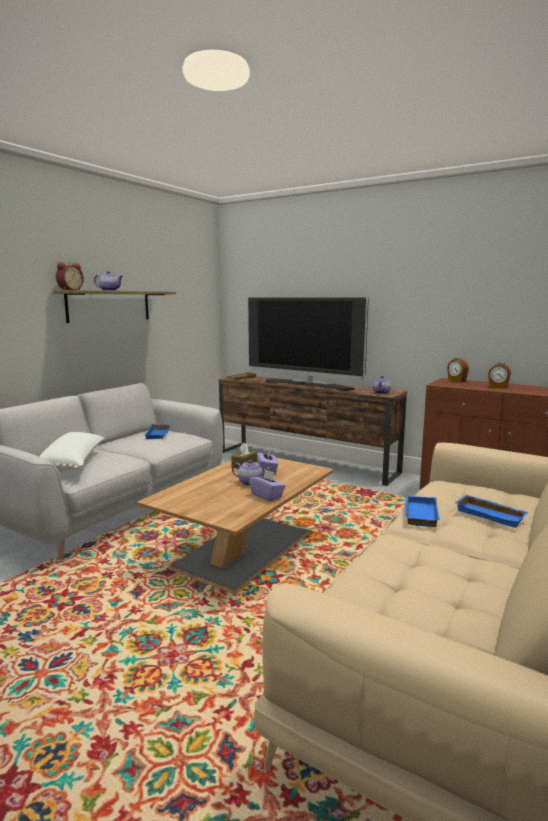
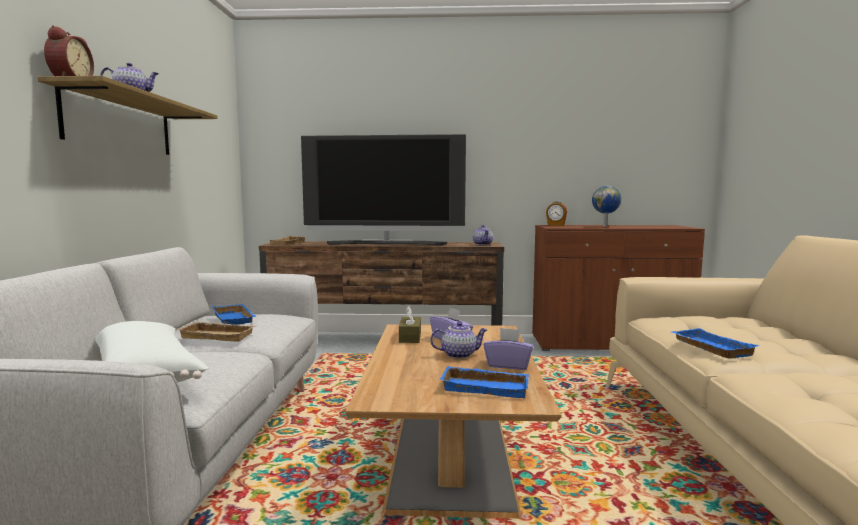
camera: 30 degrees left, 5 degrees down
blue tray [455,495,529,528] -> blue tray moved to [440,366,529,398]
alarm clock [488,363,511,388] -> globe [592,186,621,227]
none -> beige tray [177,321,256,341]

